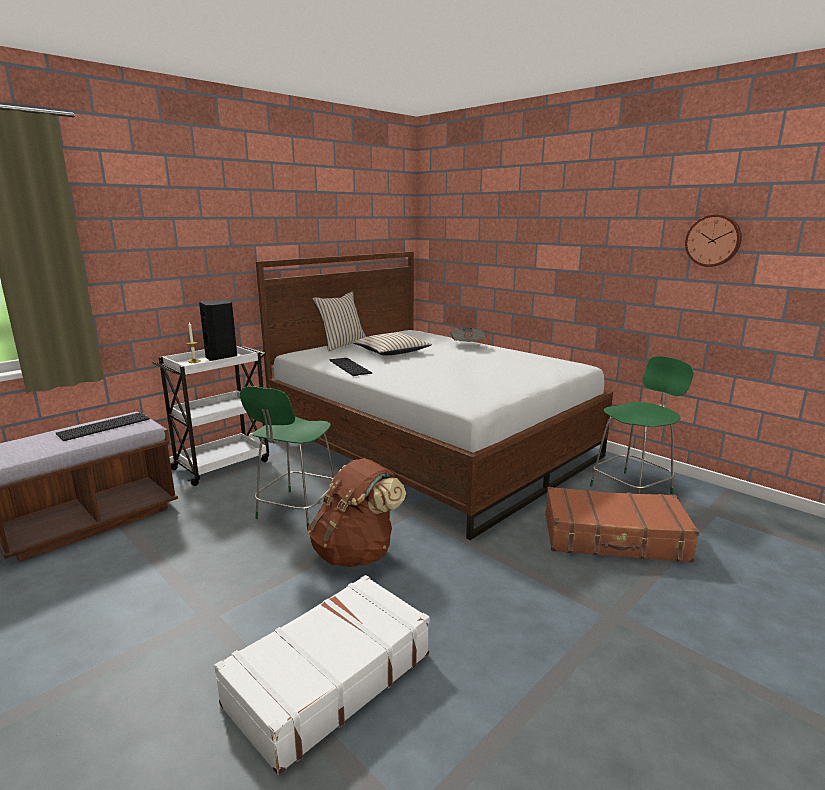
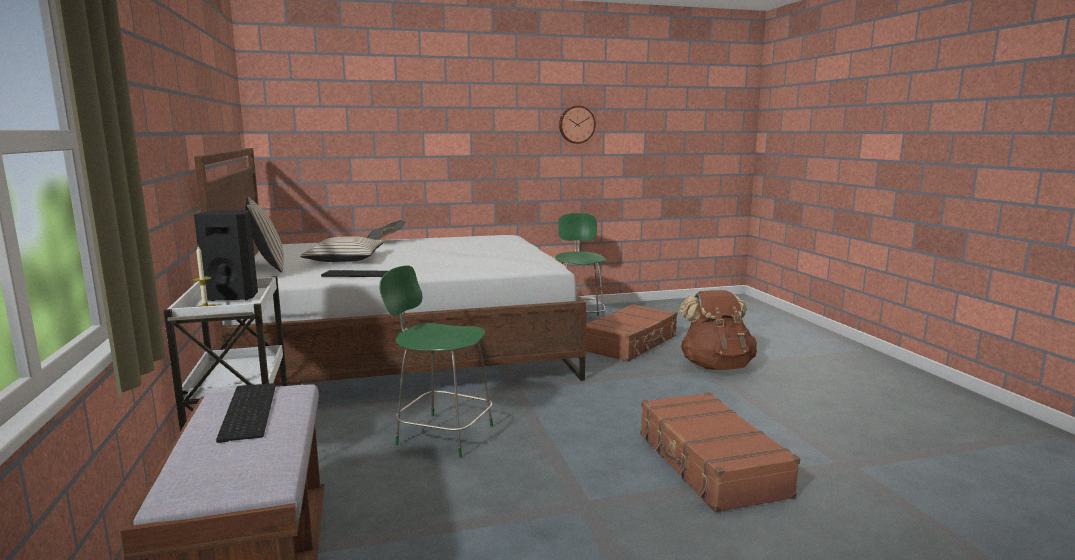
camera: 60 degrees left, 5 degrees down
white suitcase [214,575,430,775] -> brown suitcase [640,392,800,512]
green chair [240,386,335,531] -> green chair turned 150 degrees clockwise [379,266,493,458]
brown backpack [307,458,406,567] -> brown backpack moved to [679,290,757,370]

